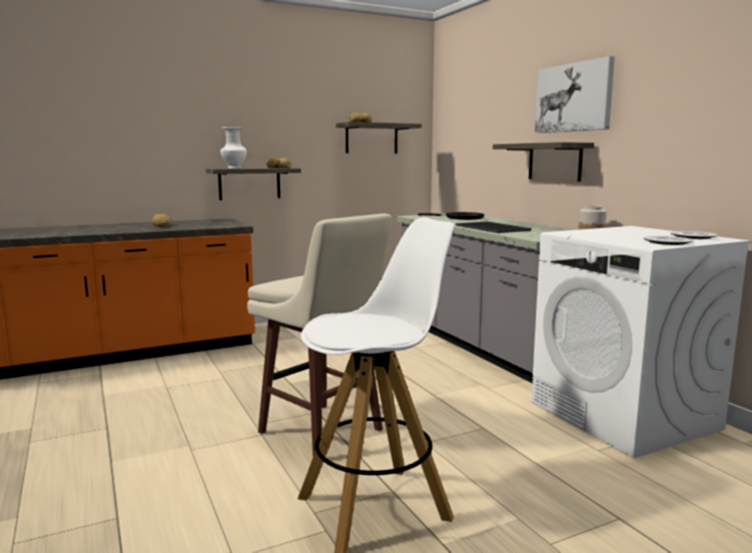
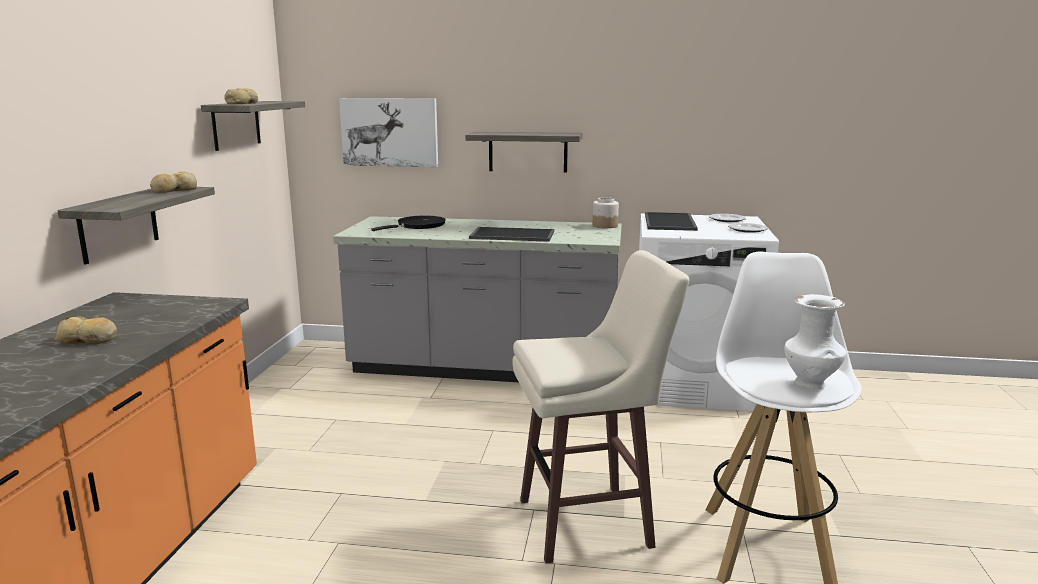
camera: 55 degrees left, 5 degrees up
white vase [220,127,247,168] -> white vase moved to [784,294,846,389]
picture [535,56,615,133] -> picture moved to [339,98,438,167]
none -> tray [645,212,698,231]

